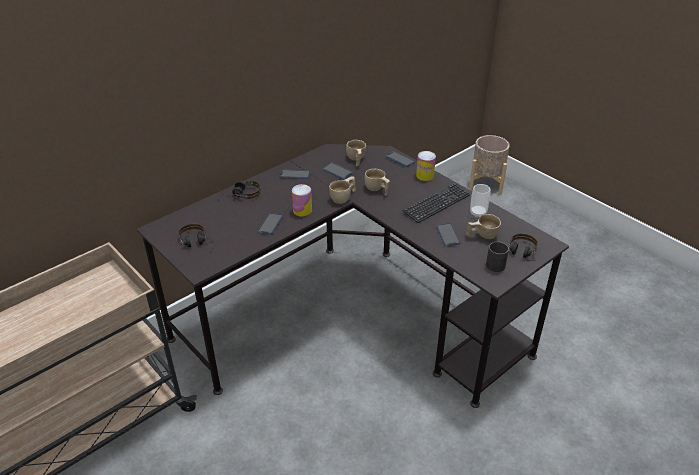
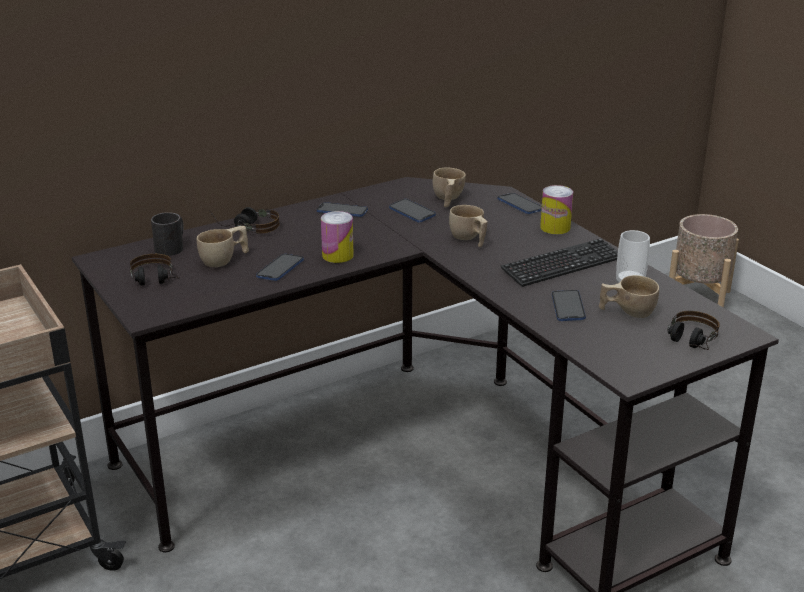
camera: 10 degrees right, 10 degrees down
beige cup [329,176,356,204] -> beige cup moved to [197,226,249,267]
black mug [486,241,509,272] -> black mug moved to [151,212,184,256]

